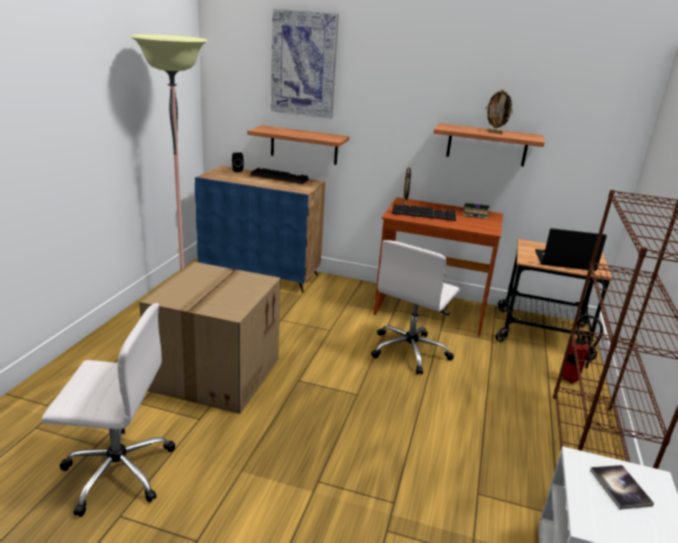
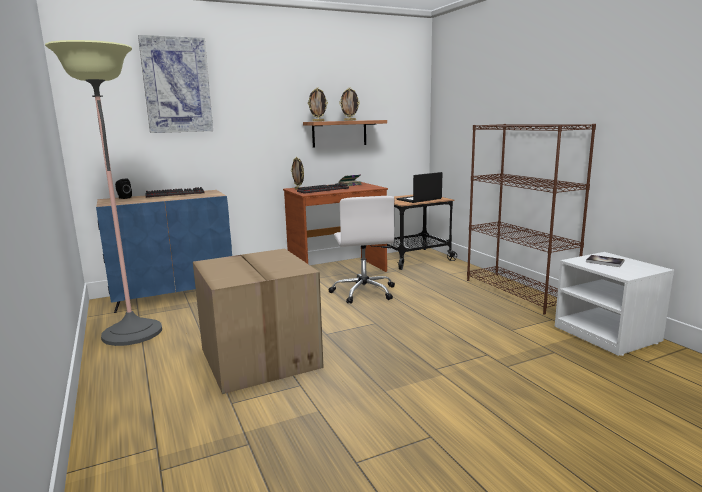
camera: 40 degrees left, 10 degrees down
white office chair [42,303,175,517] -> none
shelf [247,125,349,165] -> none
fire extinguisher [562,315,603,383] -> none
none -> picture frame [308,88,328,122]

